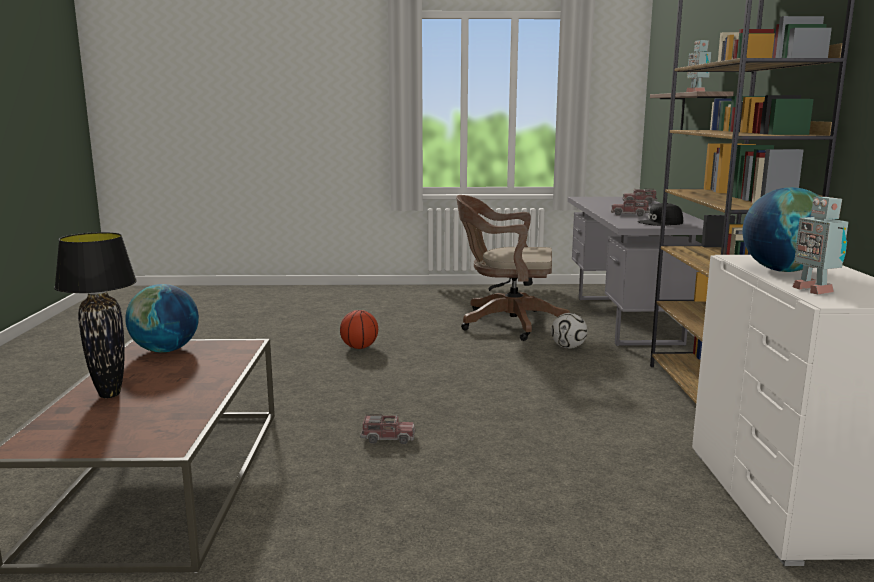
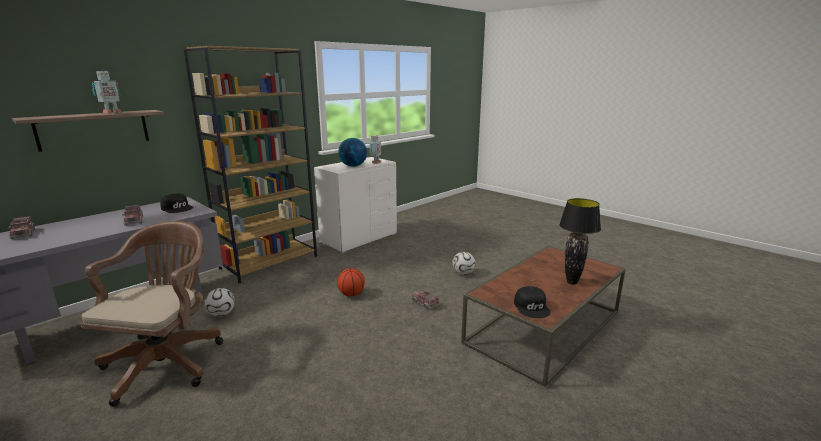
camera: 135 degrees left, 5 degrees up
globe [125,284,199,353] -> black cap [514,286,551,318]
basketball [340,310,378,349] -> basketball moved to [337,268,365,297]
brown office chair [456,195,570,341] -> brown office chair turned 135 degrees counterclockwise [80,221,223,407]
none -> football [452,252,476,275]

